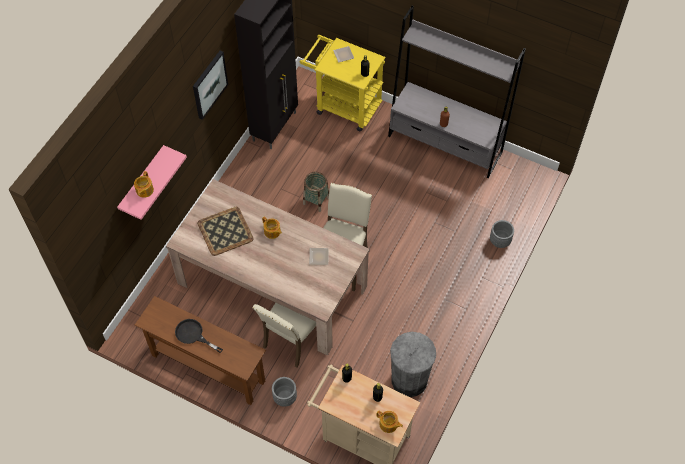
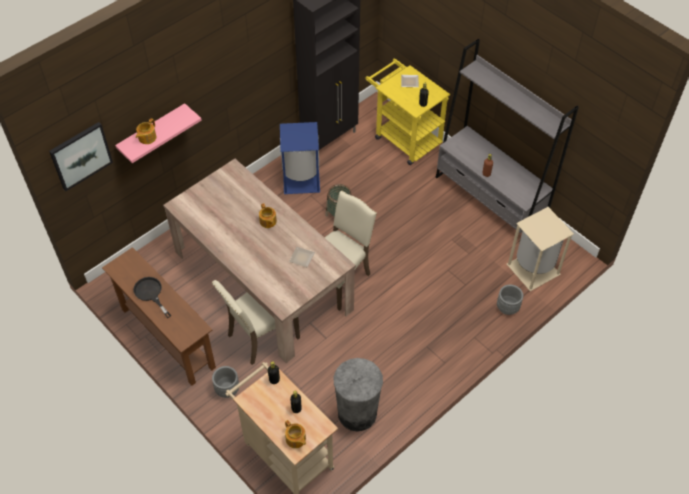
camera: 20 degrees right, 5 degrees down
picture [193,50,228,120] -> picture moved to [49,122,113,191]
tray [197,207,254,256] -> none
none -> blue trash can [280,122,320,194]
none -> beige trash can [507,207,574,291]

